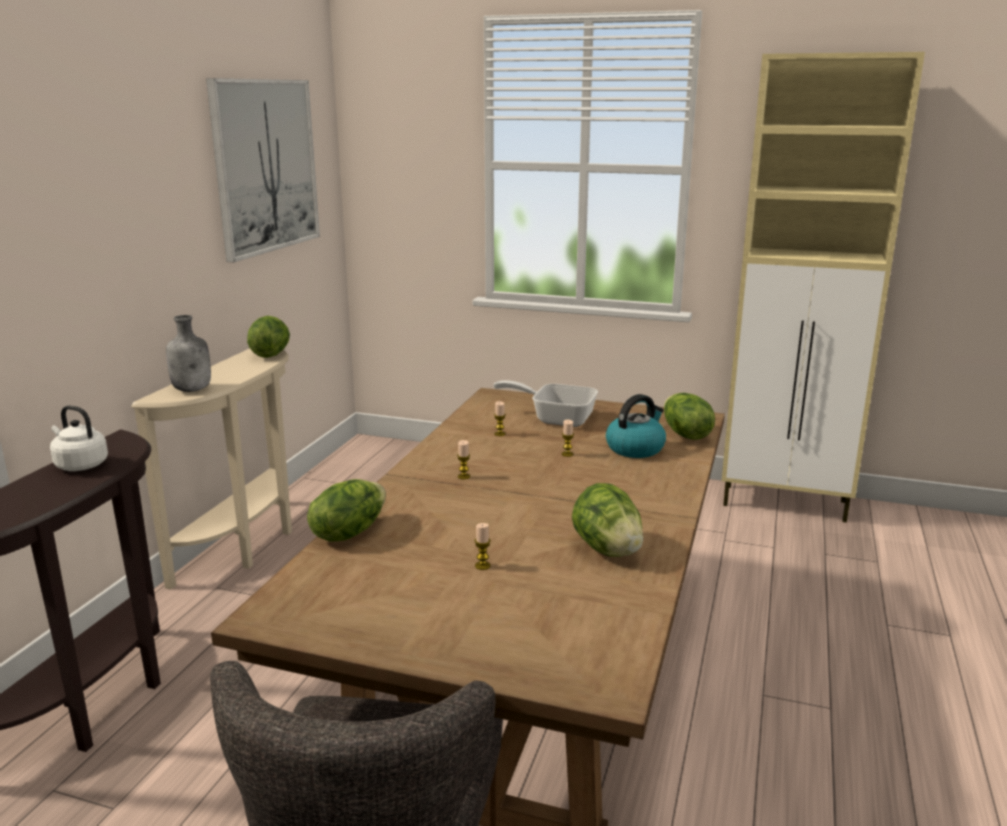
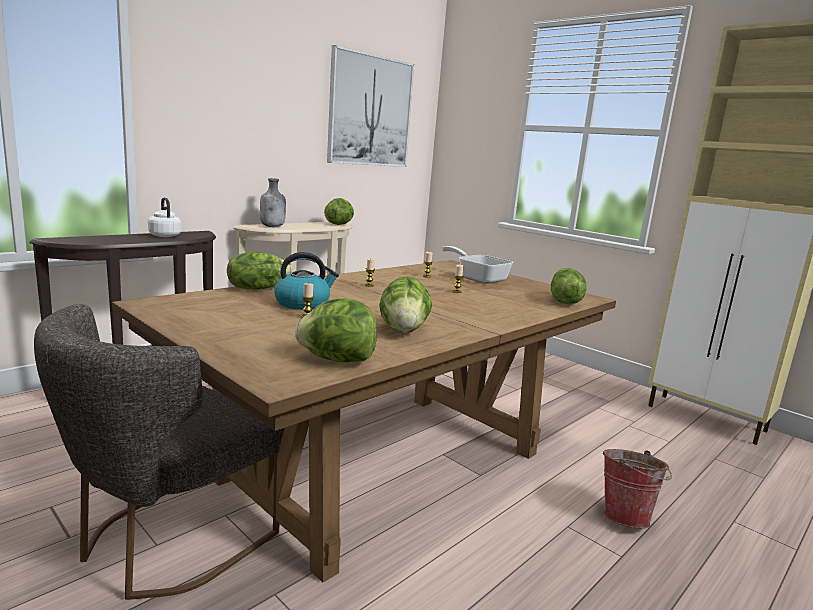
camera: 25 degrees right, 5 degrees down
kettle [606,394,666,458] -> kettle moved to [274,252,339,310]
none -> lettuce [295,299,377,362]
none -> bucket [603,449,672,529]

